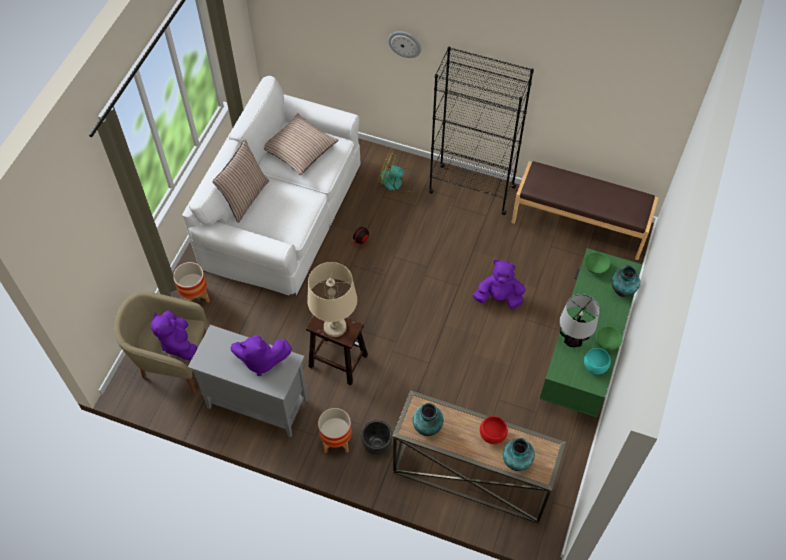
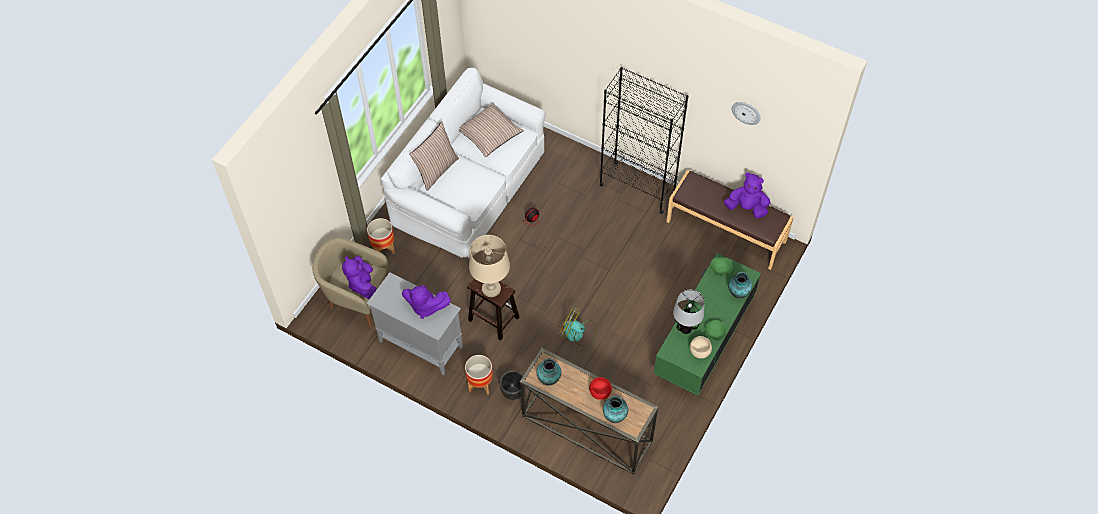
camera: 10 degrees right, 0 degrees up
fan [378,151,415,193] -> fan moved to [559,307,596,346]
wall clock [388,31,421,58] -> wall clock moved to [731,102,761,125]
purple plush toy [473,260,526,309] -> purple plush toy moved to [724,173,770,218]
turquoise bowl [584,348,611,375] -> beige bowl [690,336,712,359]

